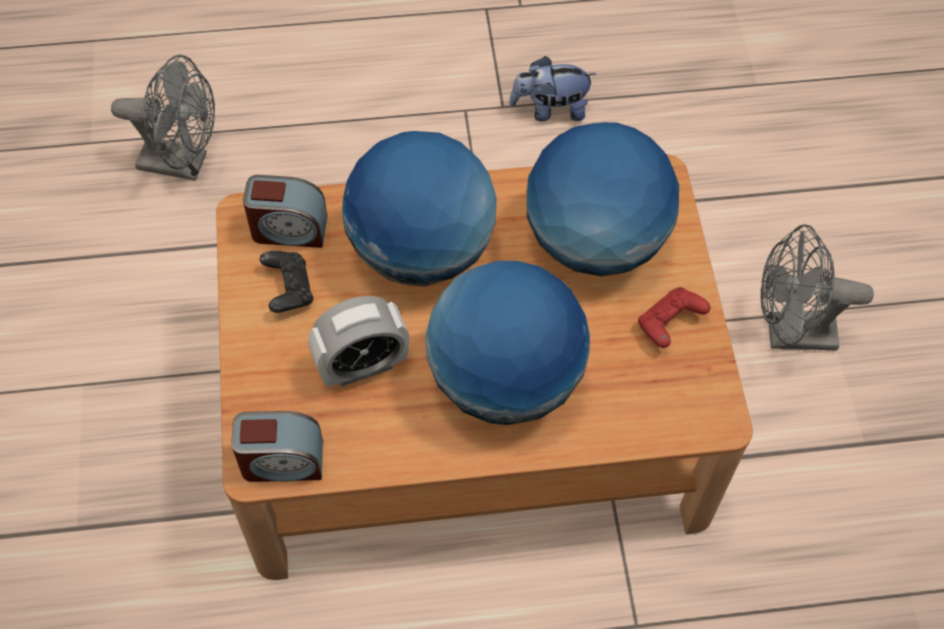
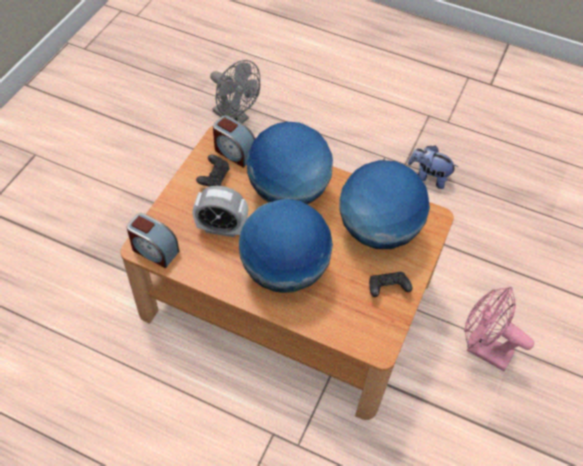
camera: 30 degrees right, 5 degrees down
red game controller [638,287,711,348] -> black game controller [369,272,412,297]
grey fan [760,224,874,351] -> pink fan [464,287,534,371]

